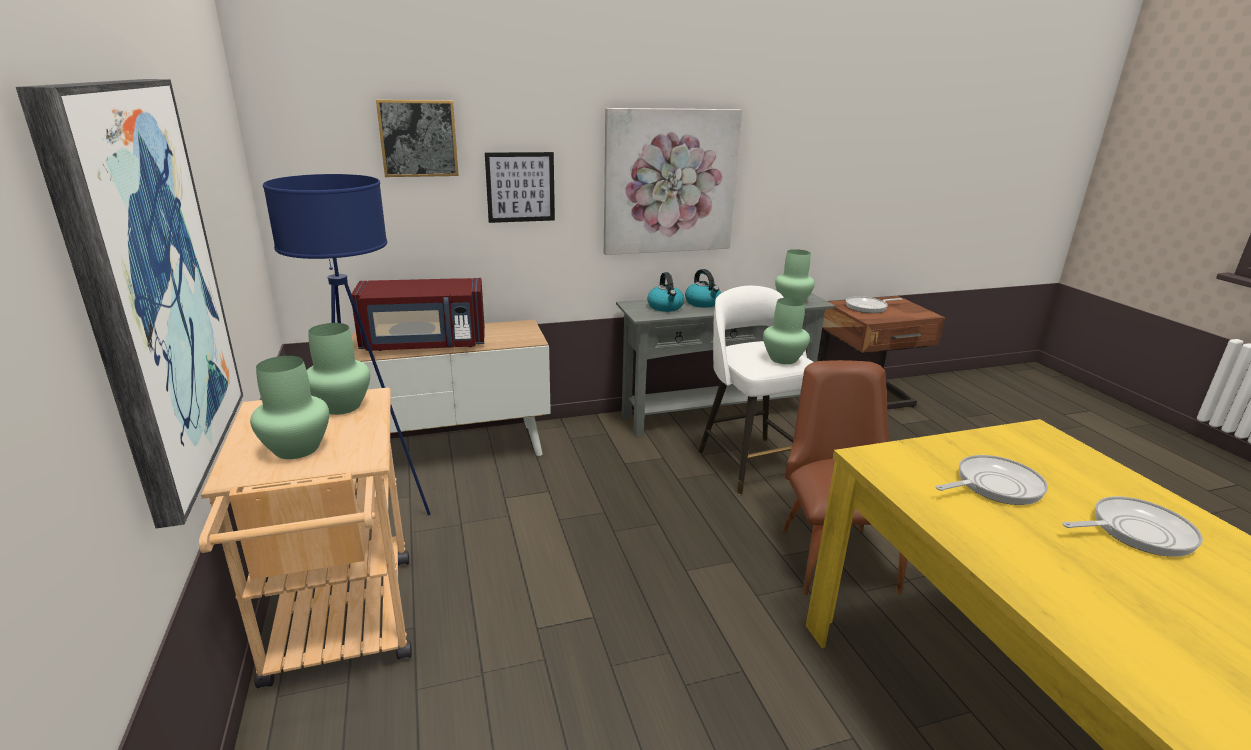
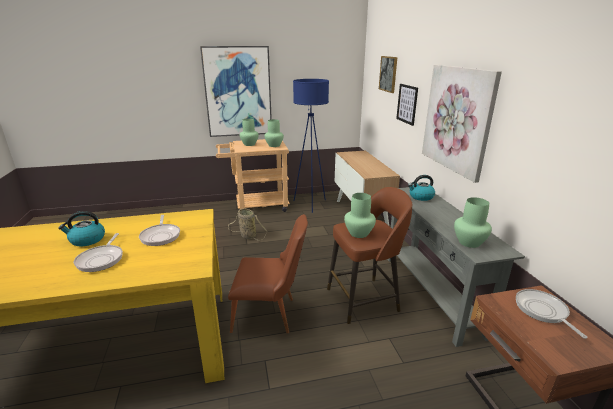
camera: 95 degrees right, 0 degrees up
red microwave [352,278,485,351] -> none
kettle [685,269,721,308] -> kettle moved to [58,211,105,246]
white stool [698,286,813,495] -> brown stool [327,187,412,324]
none -> basket [228,208,267,240]

